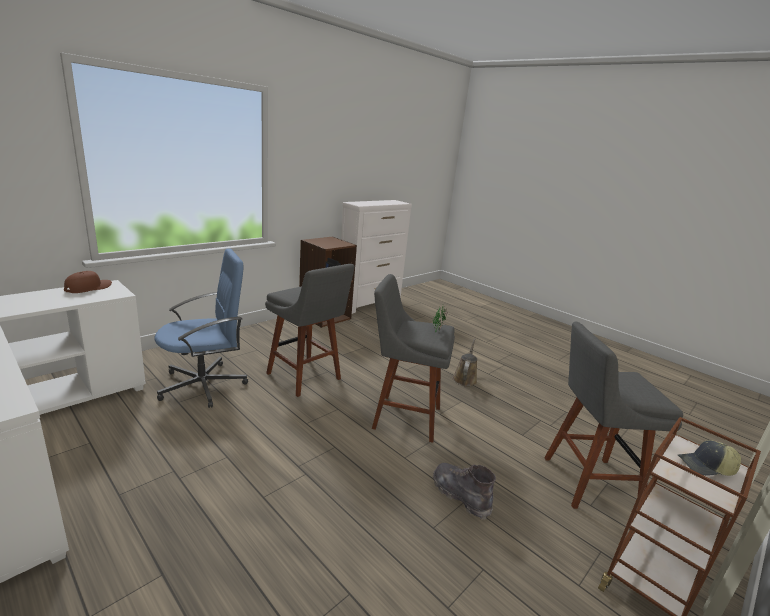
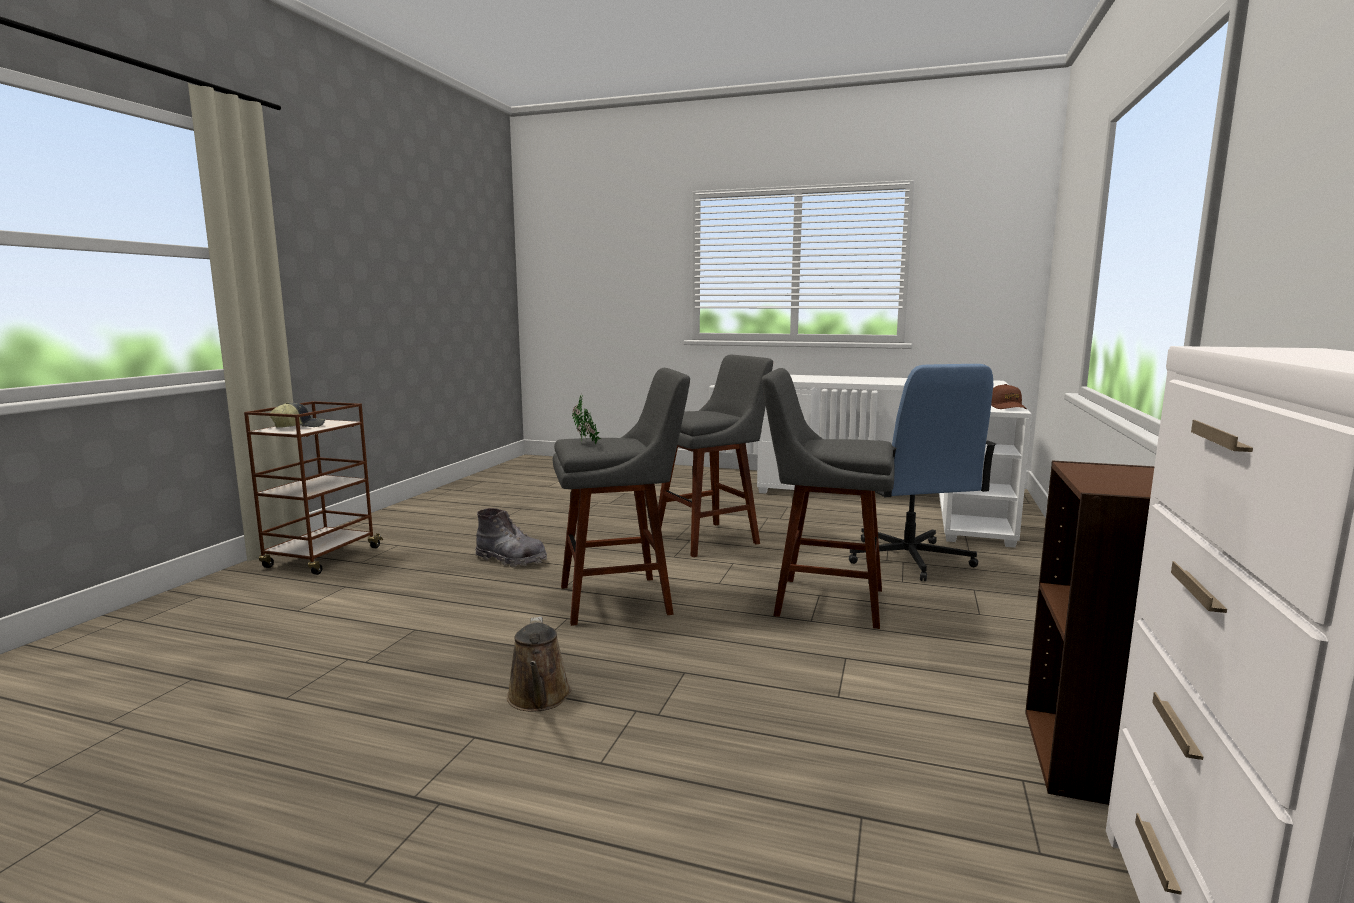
camera: 155 degrees right, 10 degrees down
blue office chair [154,248,248,408] -> blue office chair turned 45 degrees counterclockwise [849,364,996,581]
grey stool [544,322,683,511] -> grey stool moved to [658,355,773,557]

